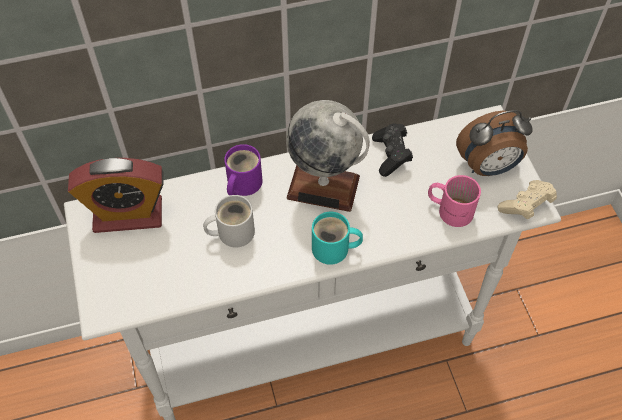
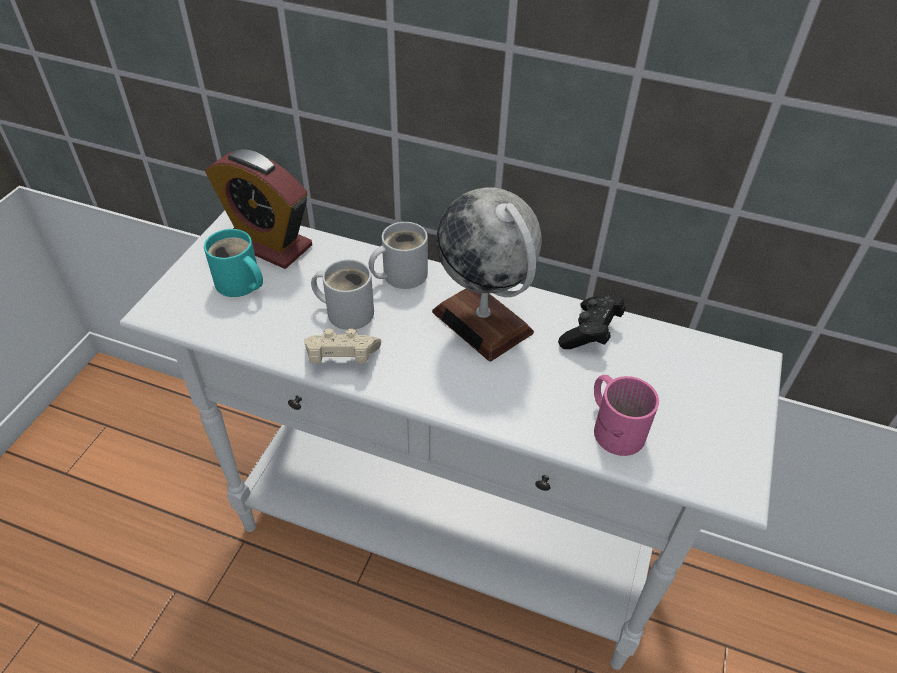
camera: 35 degrees right, 10 degrees down
purple mug [224,144,263,196] -> white mug [369,222,428,289]
turquoise mug [312,212,363,265] -> turquoise mug moved to [204,229,263,297]
alarm clock [456,110,533,176] -> none
beige game controller [498,180,557,220] -> beige game controller moved to [304,329,381,364]

